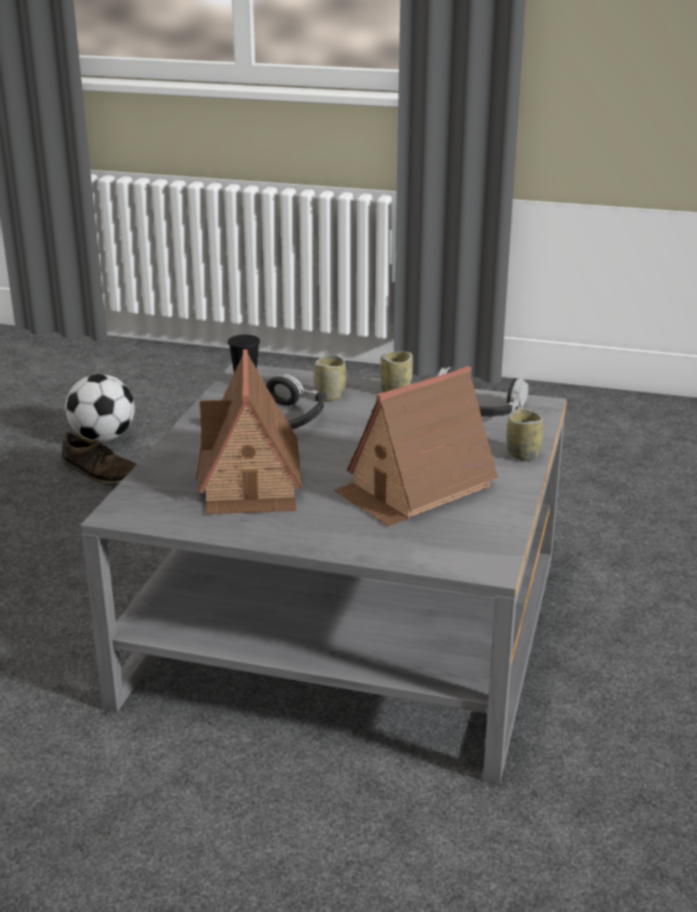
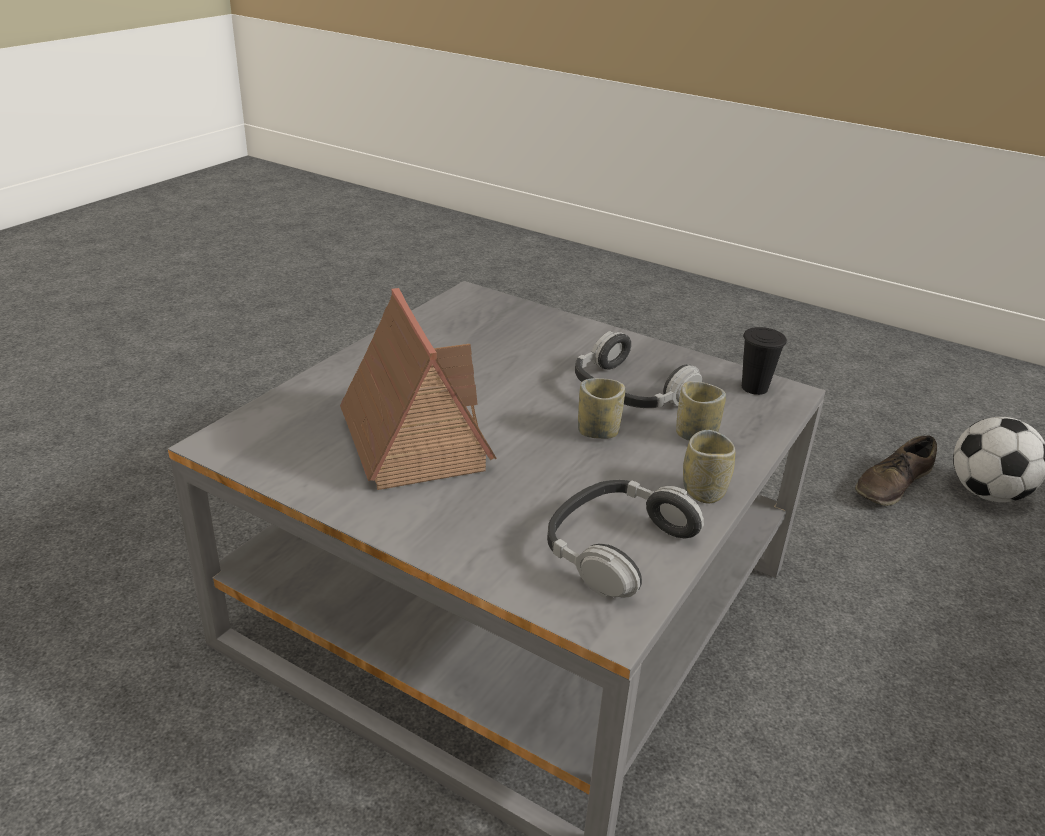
camera: 105 degrees right, 5 degrees up
toy house [196,349,302,514] -> none
cup [506,408,543,461] -> cup moved to [578,378,625,439]

